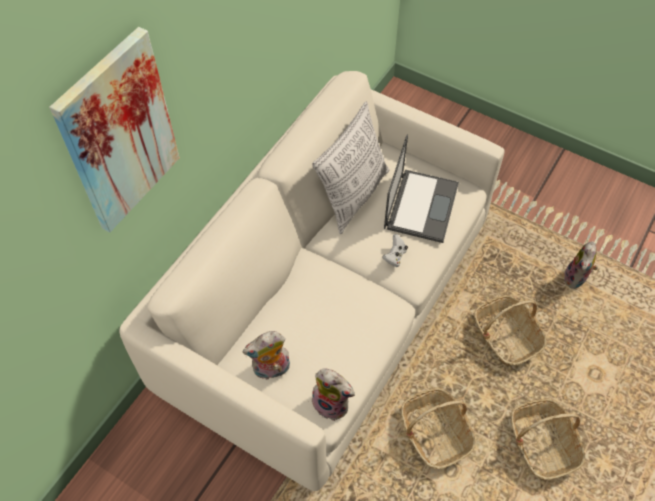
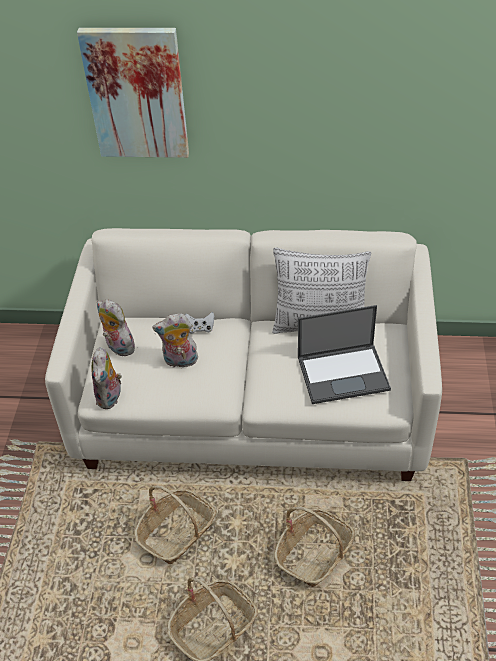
camera: 65 degrees right, 10 degrees down
white game controller [382,234,408,267] -> white game controller moved to [185,312,214,334]
plush toy [564,241,598,289] -> plush toy moved to [152,313,199,368]

